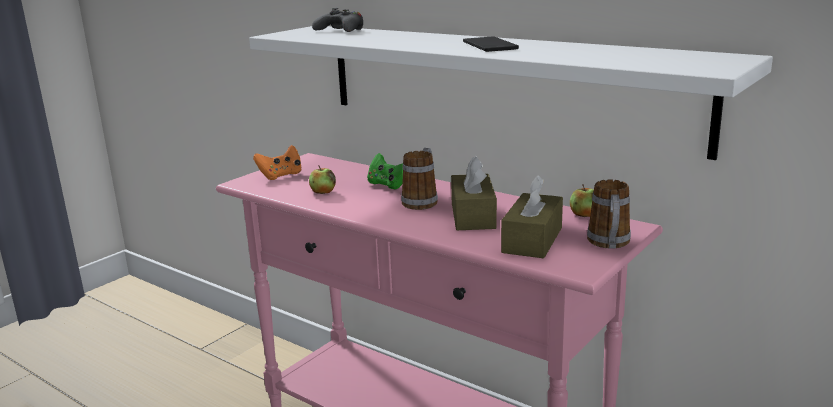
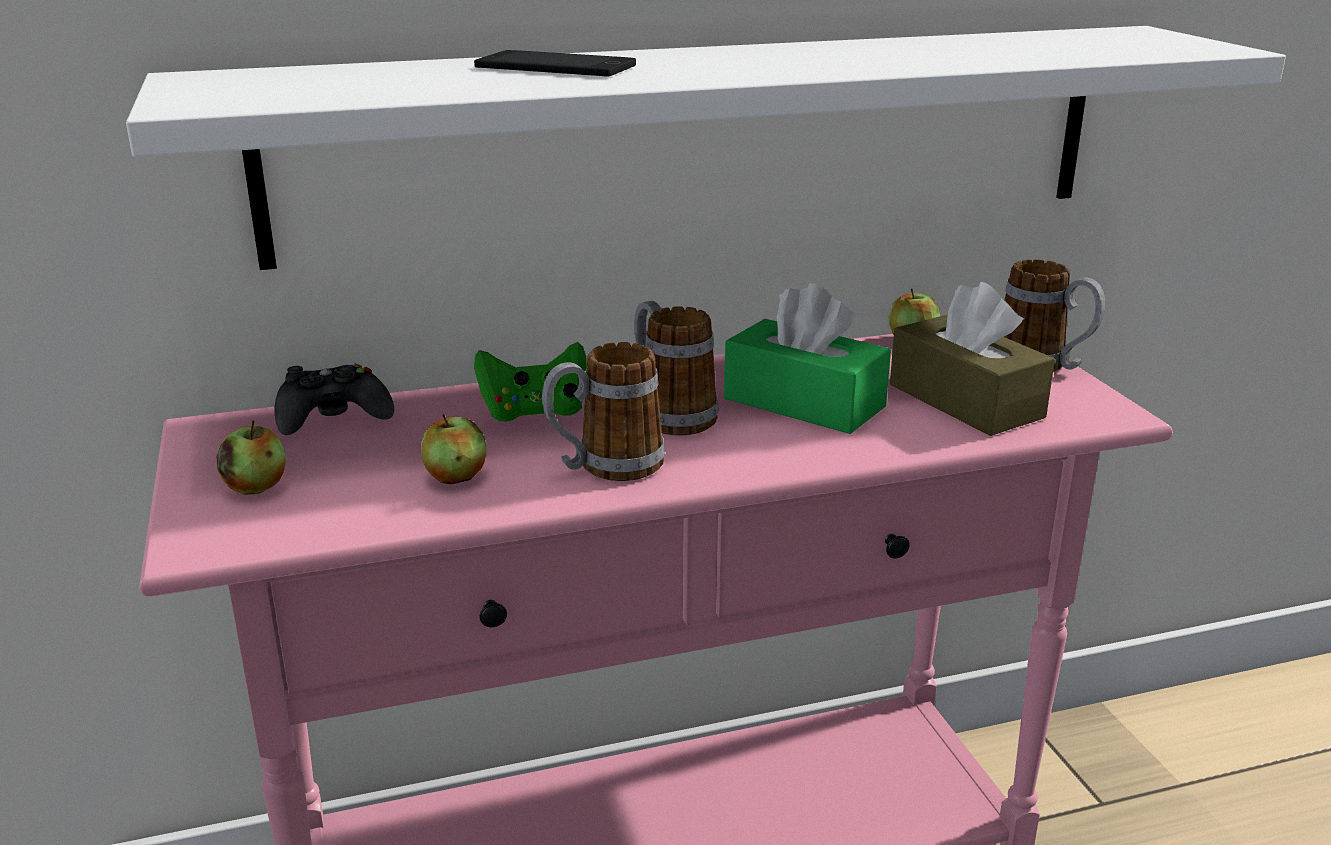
camera: 55 degrees left, 5 degrees up
orange game controller [253,145,302,180] -> apple [217,420,286,495]
black game controller [312,8,363,32] -> black game controller moved to [274,364,394,435]
brown tissue box [451,156,497,230] -> green tissue box [724,283,891,434]
phone [463,37,519,52] -> phone moved to [474,50,636,77]
none -> mug [542,342,665,481]

